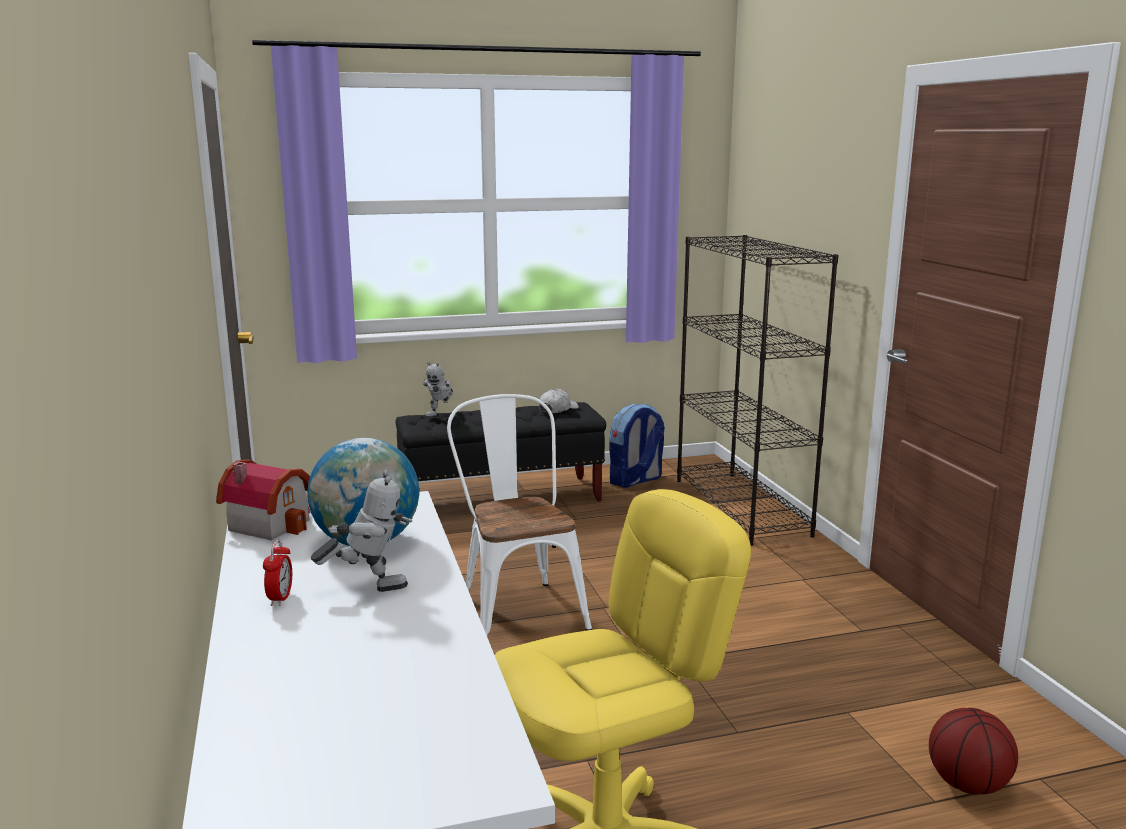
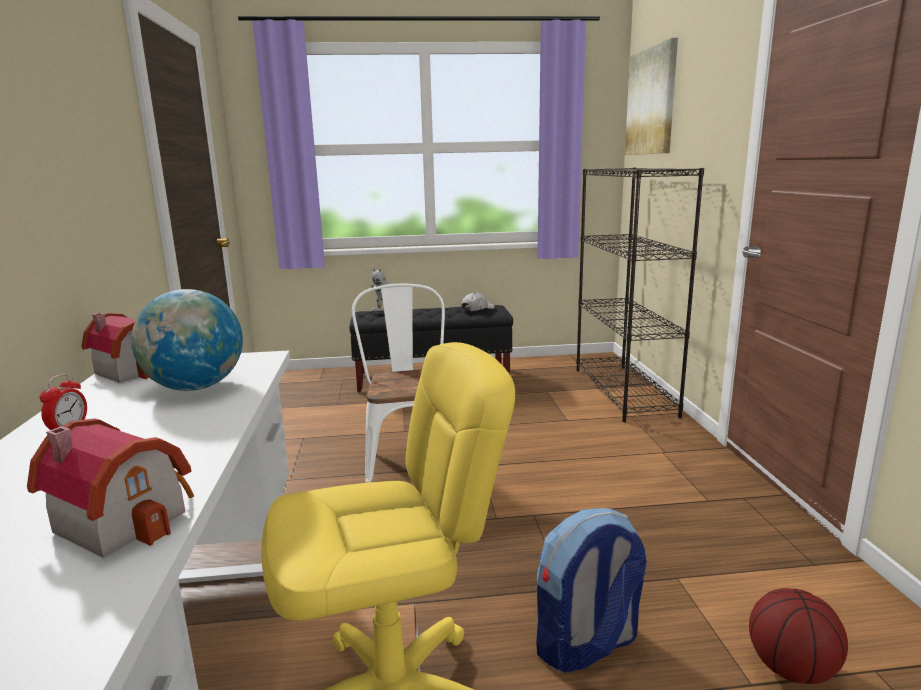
camera: 10 degrees right, 0 degrees up
toy robot [311,470,412,592] -> none
backpack [609,404,665,488] -> backpack moved to [536,508,647,673]
none -> toy house [27,418,194,558]
none -> picture [625,38,678,155]

